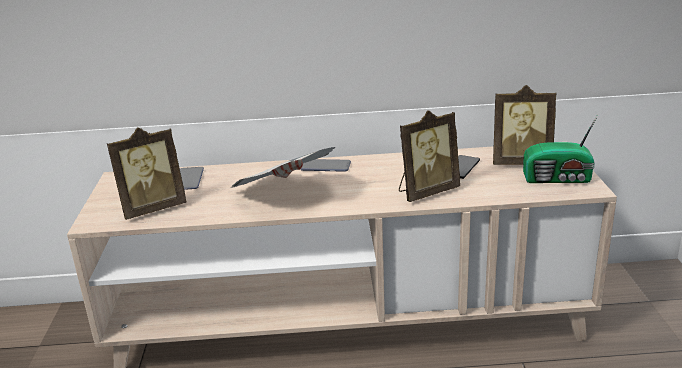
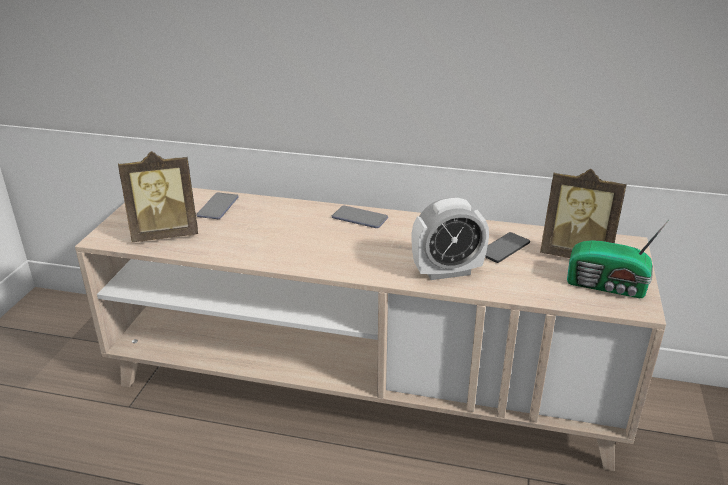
camera: 15 degrees right, 5 degrees up
newspaper [231,147,336,188] -> none
picture frame [399,110,460,202] -> alarm clock [412,198,489,280]

